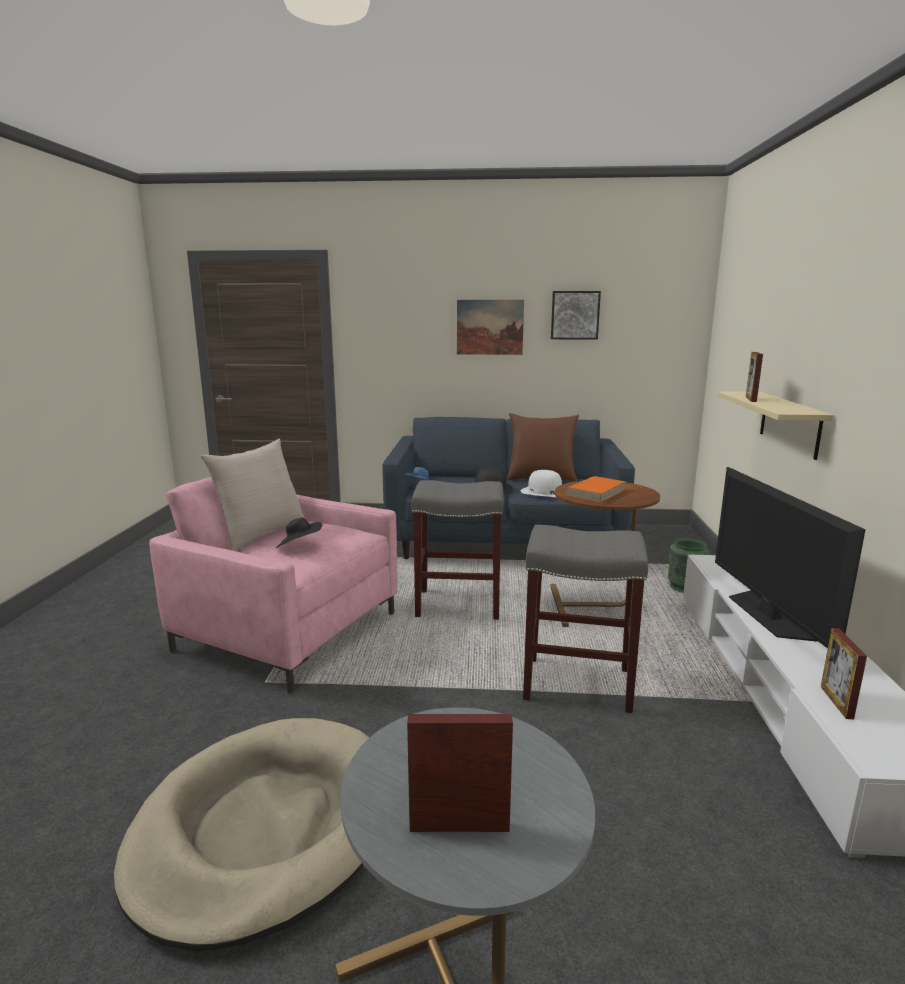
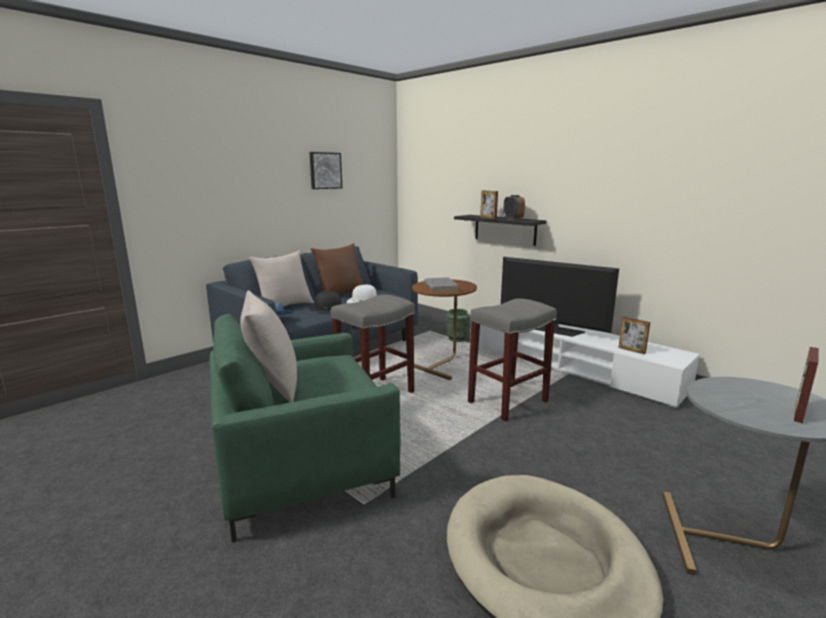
camera: 50 degrees left, 0 degrees up
pink armchair [149,477,398,693] -> green armchair [210,314,401,543]
black hat [276,518,322,548] -> none
picture [457,300,524,355] -> none
orange book [565,476,626,503] -> grey book [424,277,459,293]
beige shelf [717,391,834,460] -> black shelf [454,215,546,246]
none -> beige pillow [248,250,314,307]
none -> alarm clock [503,195,525,220]

